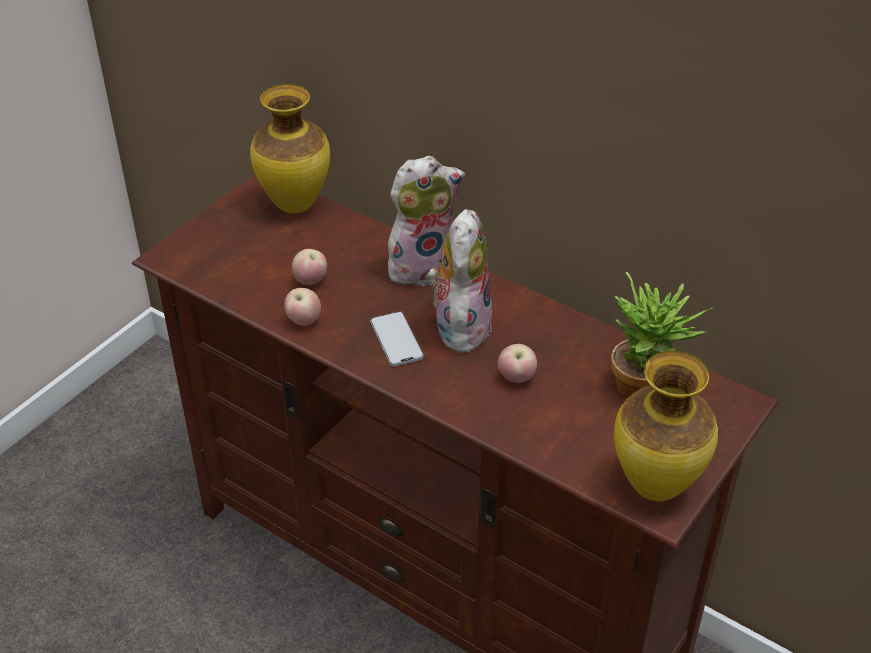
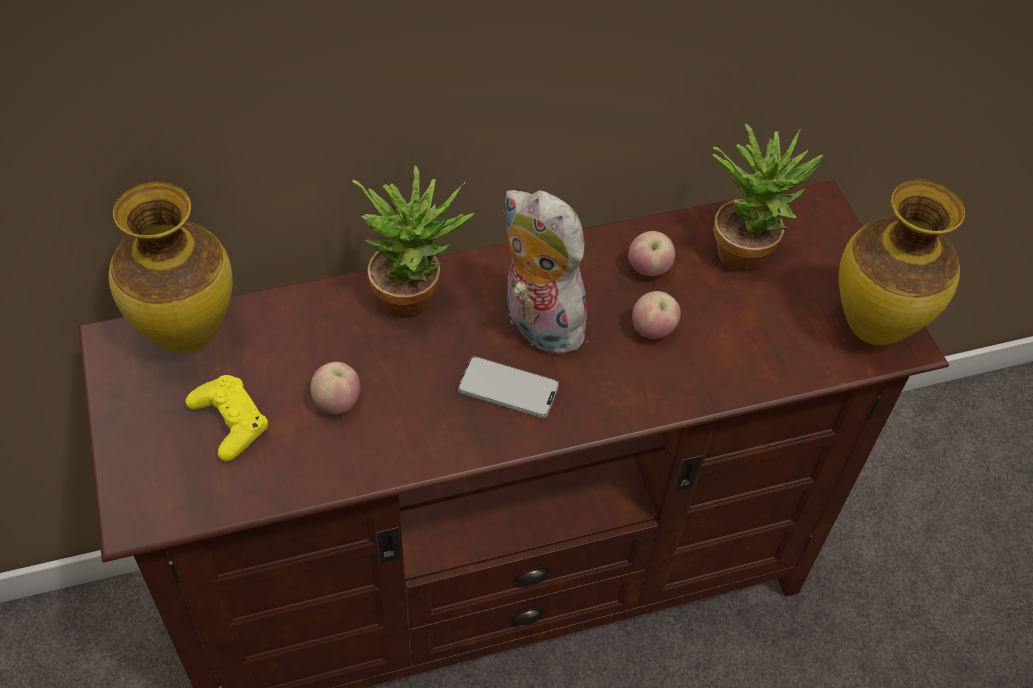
camera: 55 degrees left, 10 degrees up
apple [284,288,321,326] -> apple moved to [628,231,675,276]
plush toy [388,156,465,286] -> potted plant [352,165,475,318]
none -> yellow game controller [186,375,268,461]

